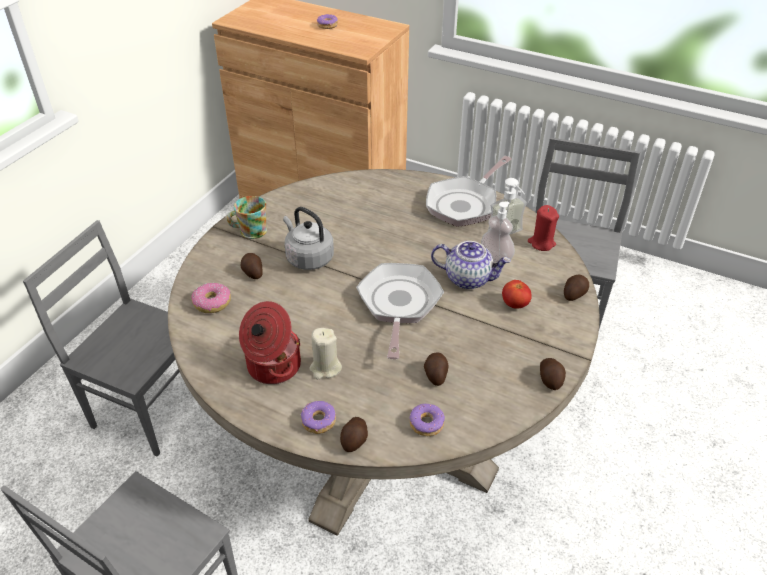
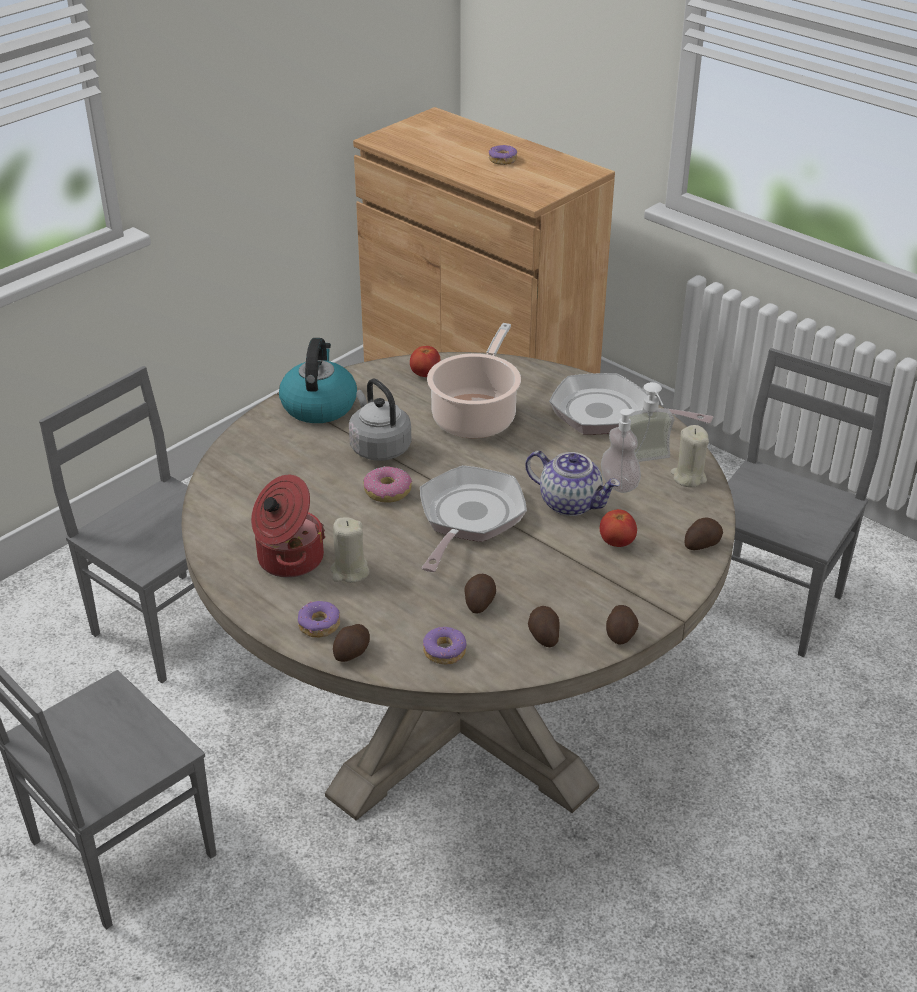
camera: 15 degrees right, 5 degrees down
donut [191,283,231,313] -> donut moved to [363,466,412,503]
mug [227,196,267,239] -> kettle [279,338,357,423]
potato [241,253,263,279] -> potato moved to [528,606,560,647]
frying pan [426,156,512,227] -> frying pan turned 60 degrees clockwise [549,373,713,434]
red candle [528,205,559,251] -> beige candle [671,425,709,487]
none -> tomato [410,346,440,377]
none -> cooking pot [427,323,521,438]

